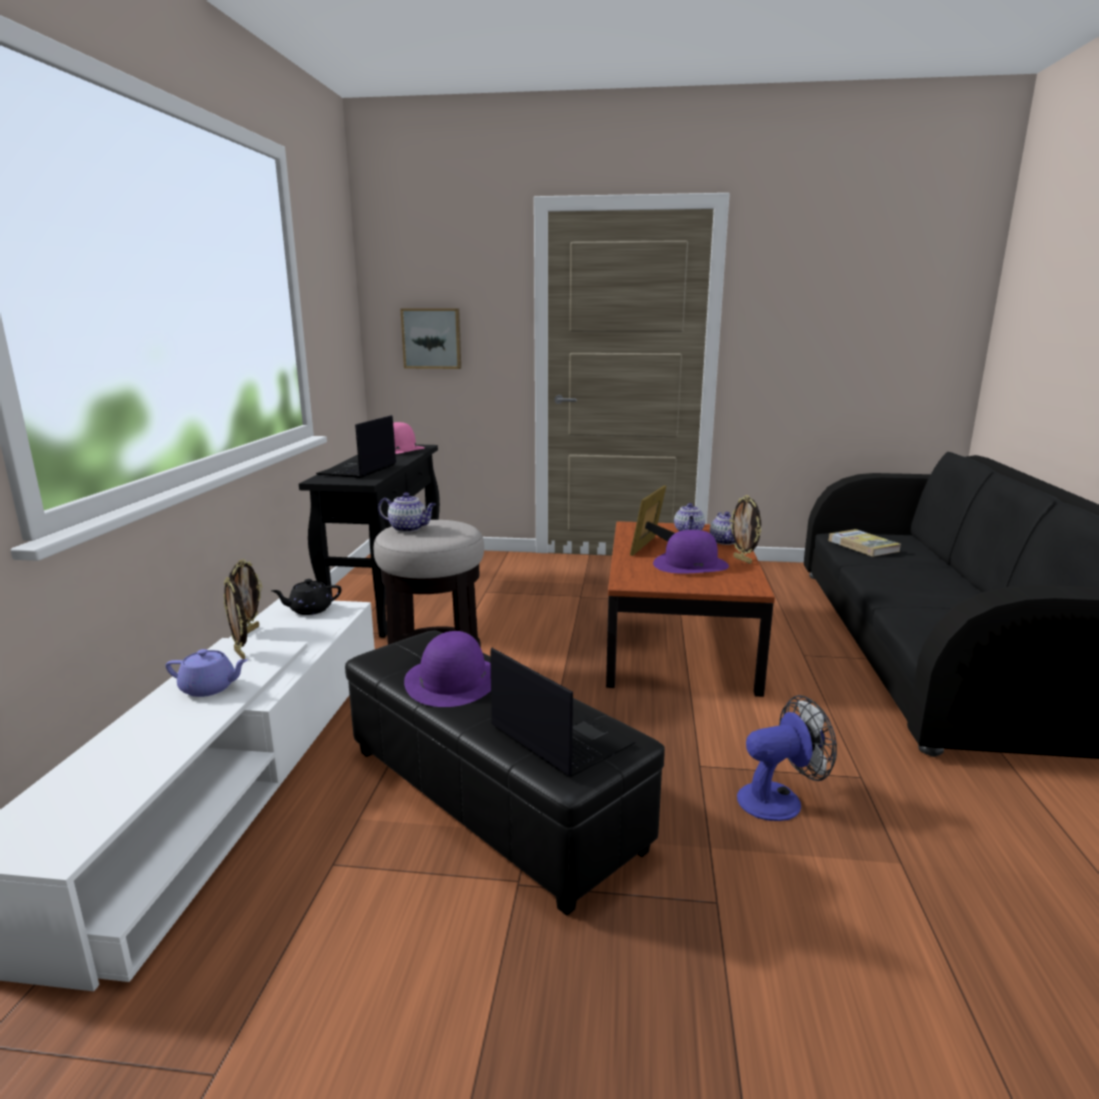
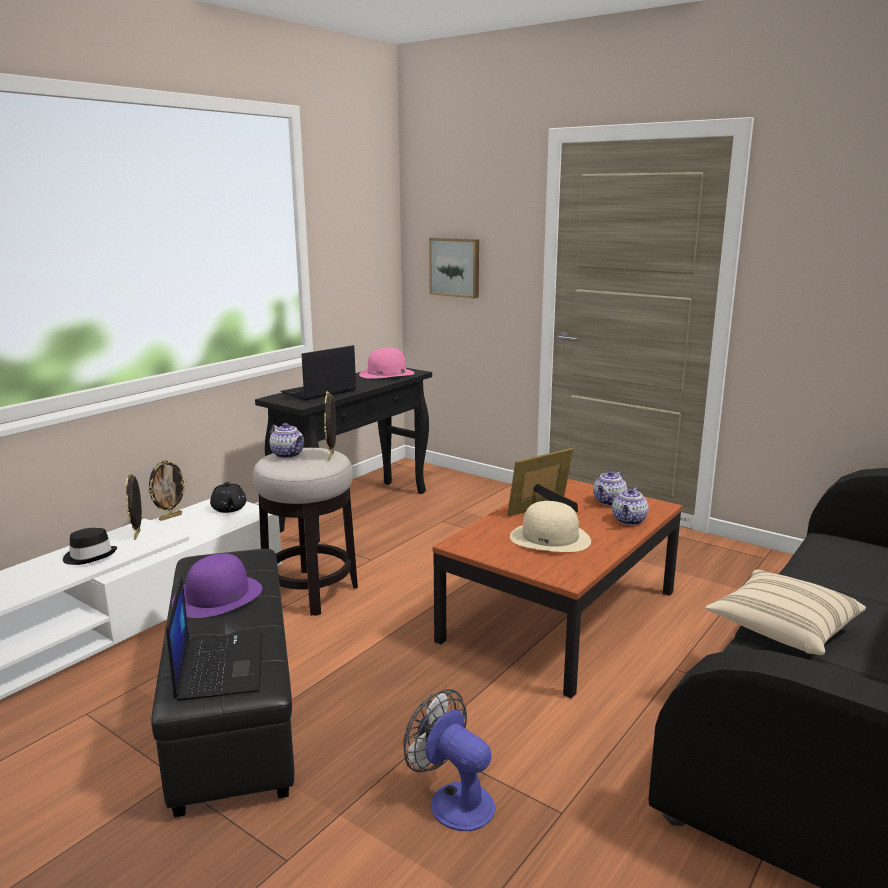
camera: 30 degrees right, 0 degrees up
purple teapot [165,649,248,697] -> black hat [63,528,117,565]
black teapot [271,579,341,615] -> black teapot turned 120 degrees counterclockwise [210,482,246,513]
purple hat [653,530,729,573] -> beige hat [510,501,591,552]
picture frame [730,495,761,564] -> picture frame moved to [324,391,336,460]
fan [737,695,837,821] -> fan turned 150 degrees counterclockwise [403,689,495,831]
book [829,529,901,557] -> none
none -> beige pillow [705,570,866,655]

